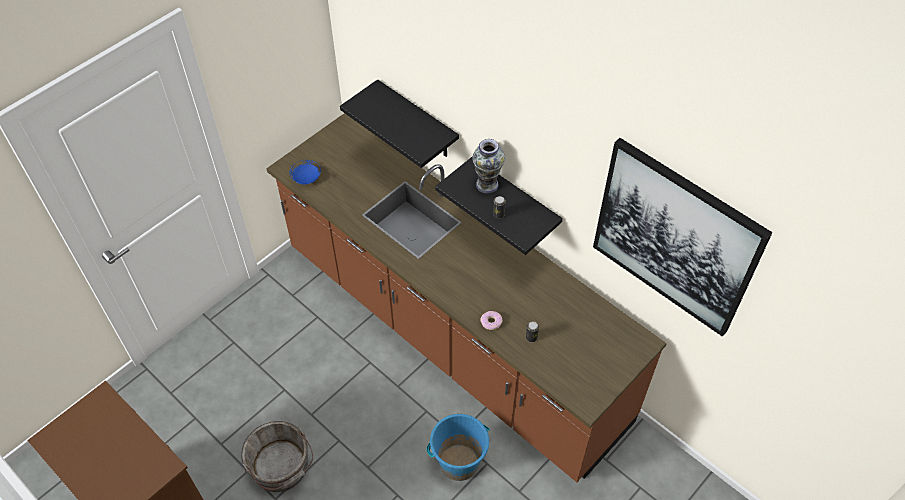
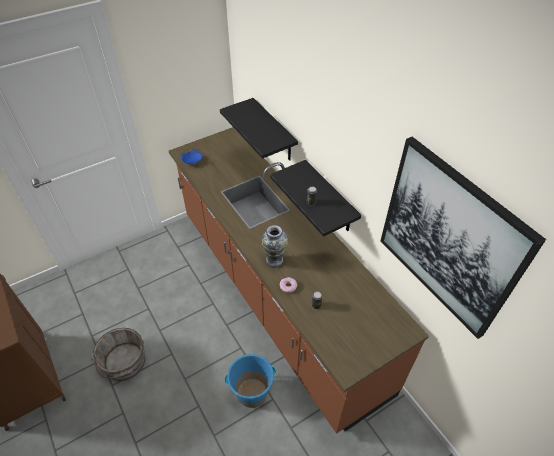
camera: 15 degrees right, 5 degrees down
vase [472,139,505,194] -> vase moved to [262,225,288,268]

